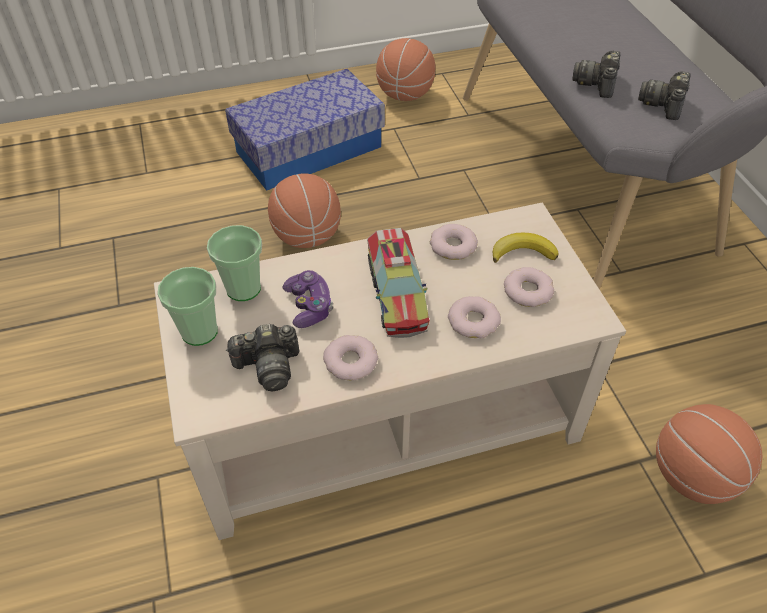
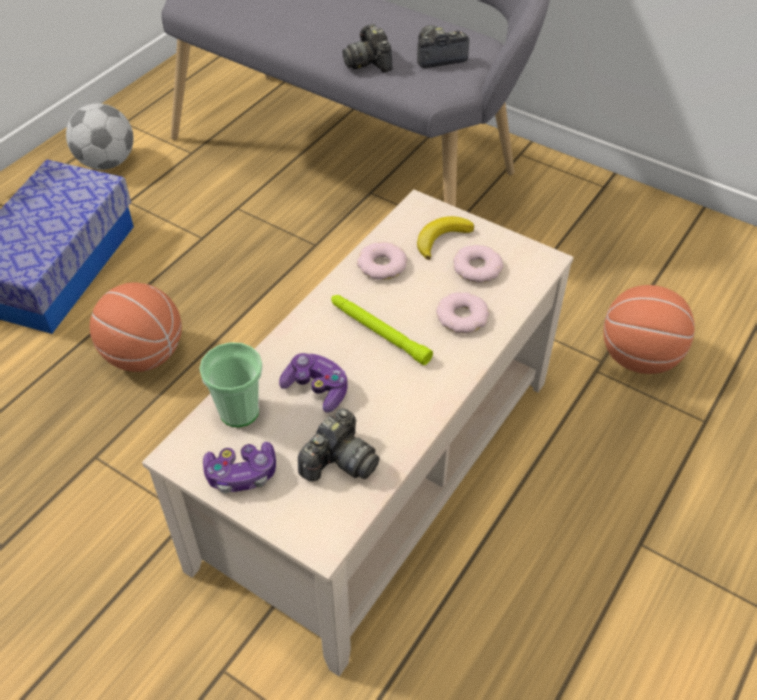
camera: 40 degrees left, 0 degrees up
cup [157,267,218,346] -> game controller [203,441,276,493]
donut [323,335,378,381] -> none
toy truck [367,228,430,338] -> green flashlight [331,295,433,365]
basketball [376,38,435,101] -> football [66,103,133,170]
camera [638,71,690,120] -> camera turned 90 degrees clockwise [417,25,469,68]

